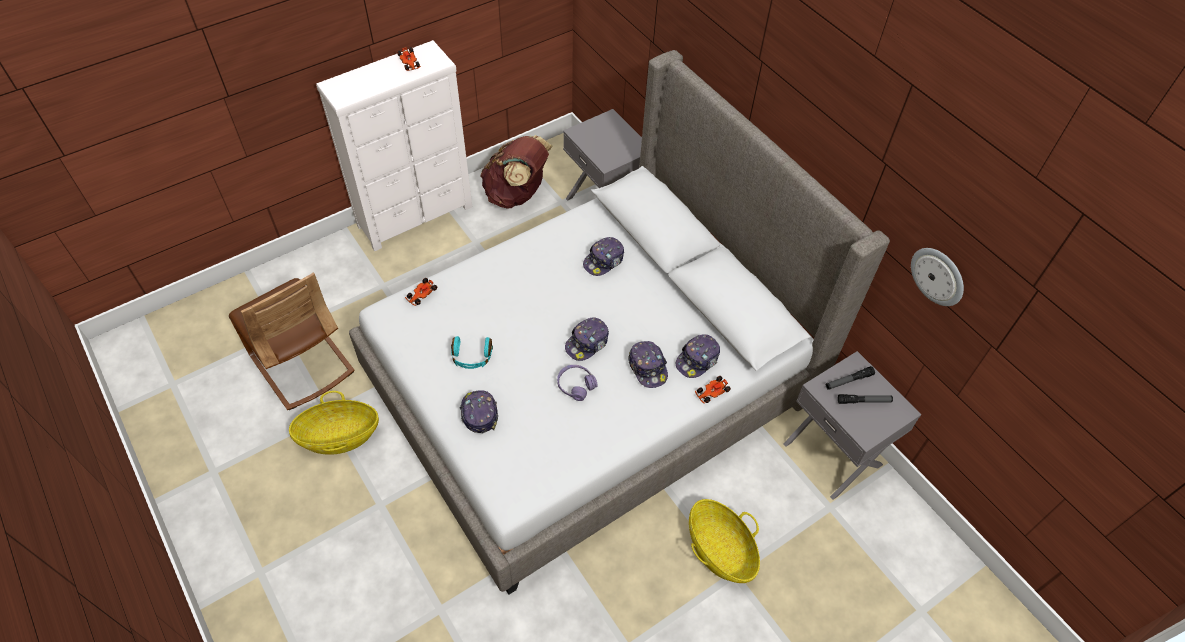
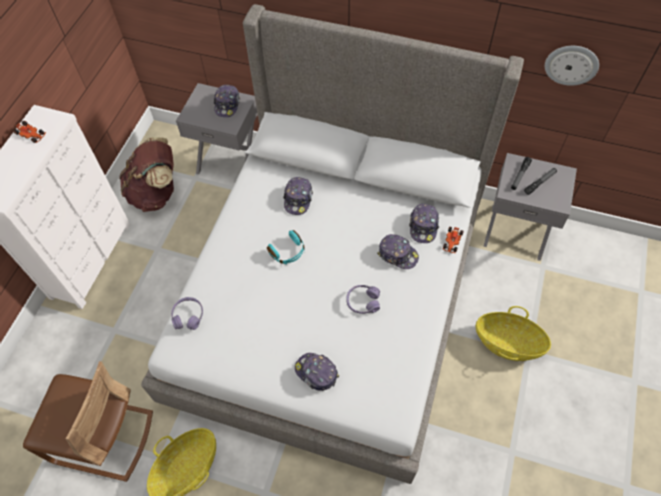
camera: 35 degrees left, 5 degrees up
toy car [405,278,437,306] -> purple headphones [171,297,203,330]
turquoise headphones [451,336,493,369] -> turquoise headphones moved to [267,230,304,264]
cap [565,318,609,361] -> cap moved to [214,85,240,117]

